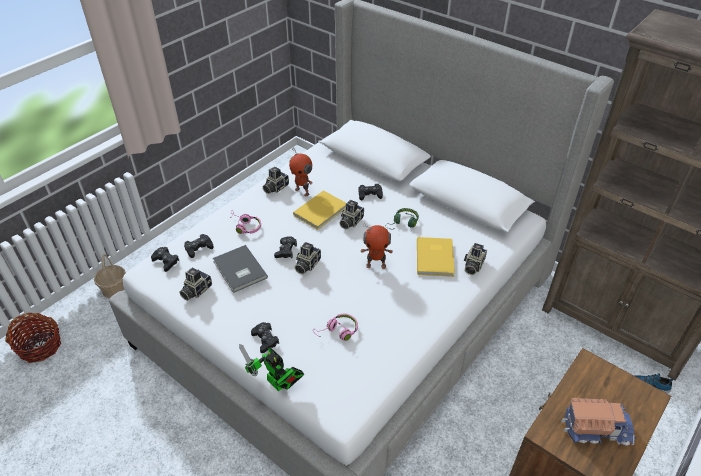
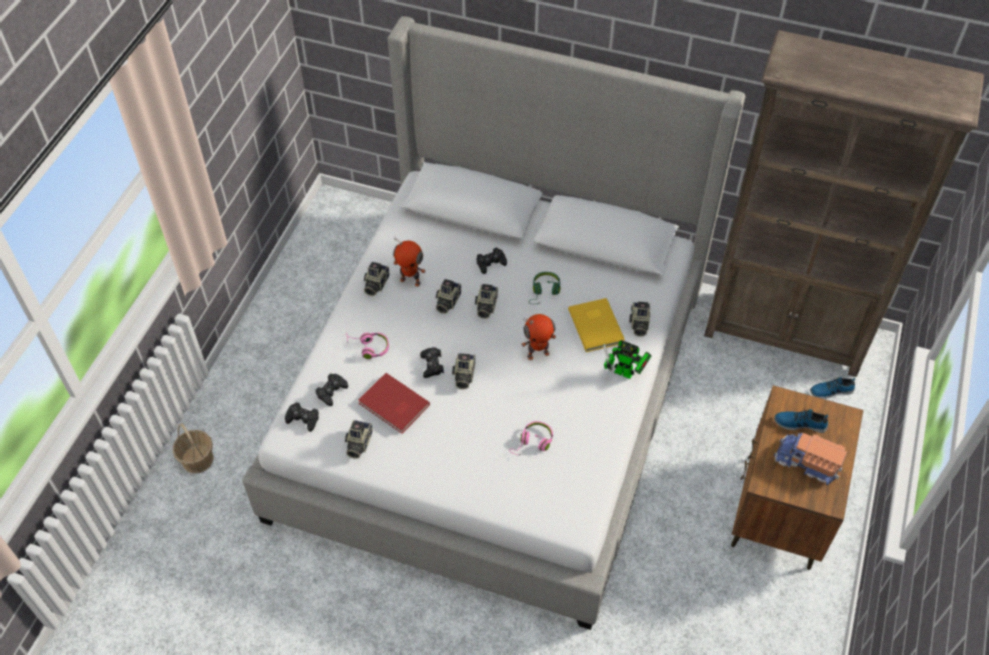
camera: 20 degrees left, 10 degrees up
basket [5,313,61,363] -> none
grey book [213,245,268,293] -> red book [358,373,430,434]
toy robot [239,344,304,391] -> toy robot moved to [603,340,651,379]
black game controller [251,322,279,353] -> none
yellow book [293,190,346,230] -> camera [436,279,461,314]
toy truck [561,398,636,446] -> toy truck turned 135 degrees counterclockwise [773,432,847,486]
none -> shoe [774,409,828,433]

